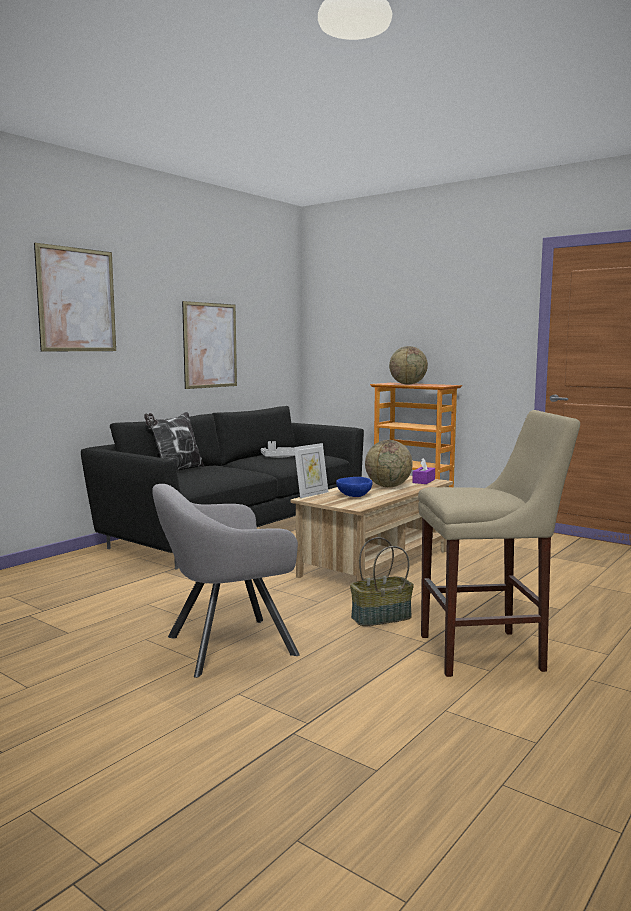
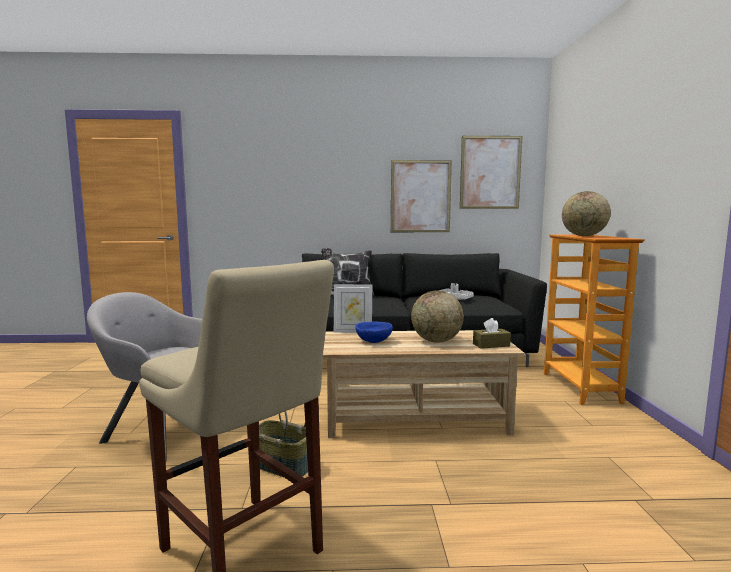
camera: 50 degrees right, 0 degrees up
picture [34,243,116,352] -> picture moved to [460,136,522,209]
purple tissue box [412,458,435,484] -> brown tissue box [473,318,511,349]

